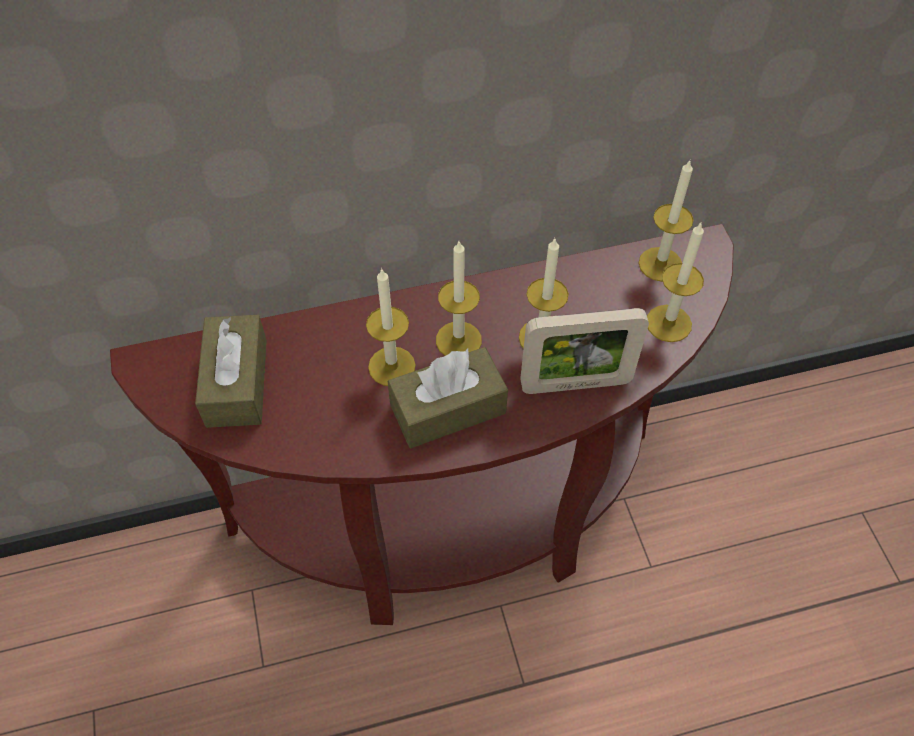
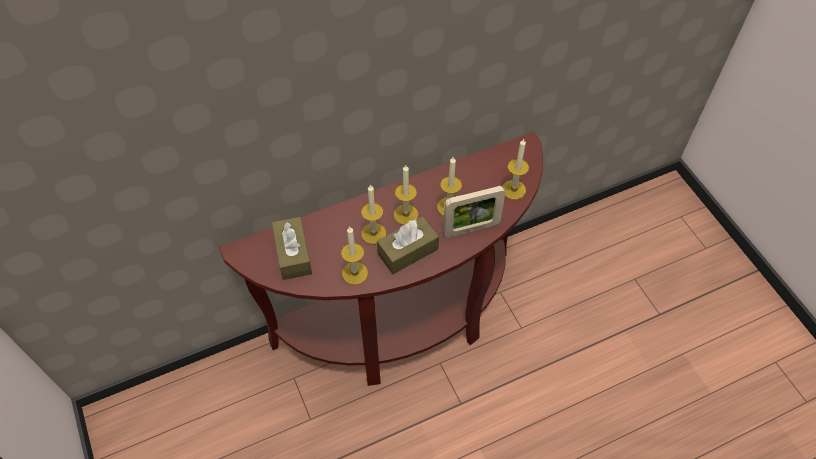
camera: 10 degrees left, 0 degrees up
candle [639,159,694,282] -> candle moved to [341,227,368,285]

